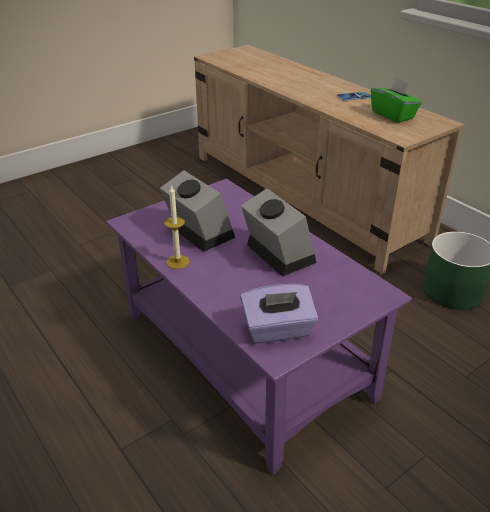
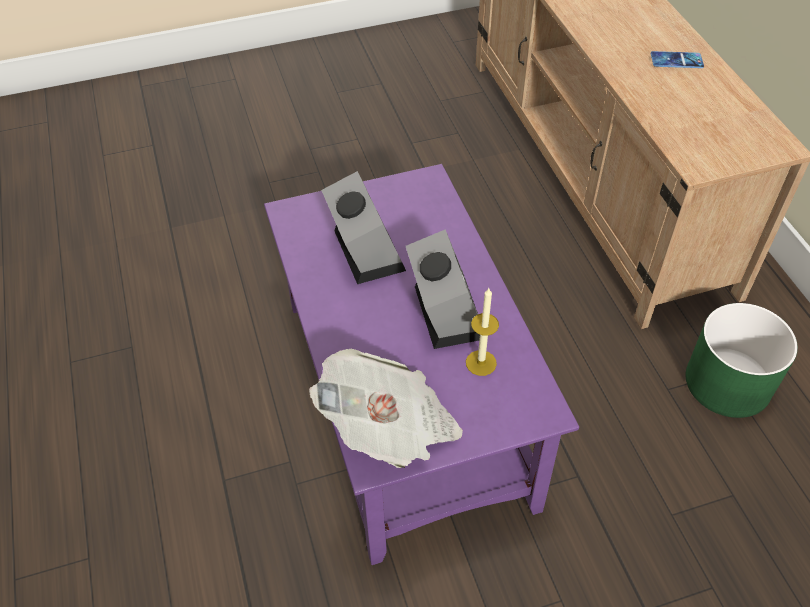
camera: 20 degrees right, 15 degrees up
candle [164,185,190,269] -> candle moved to [466,288,499,376]
purple tissue box [240,284,318,344] -> newspaper [309,349,463,468]
green tissue box [371,78,422,123] -> none

